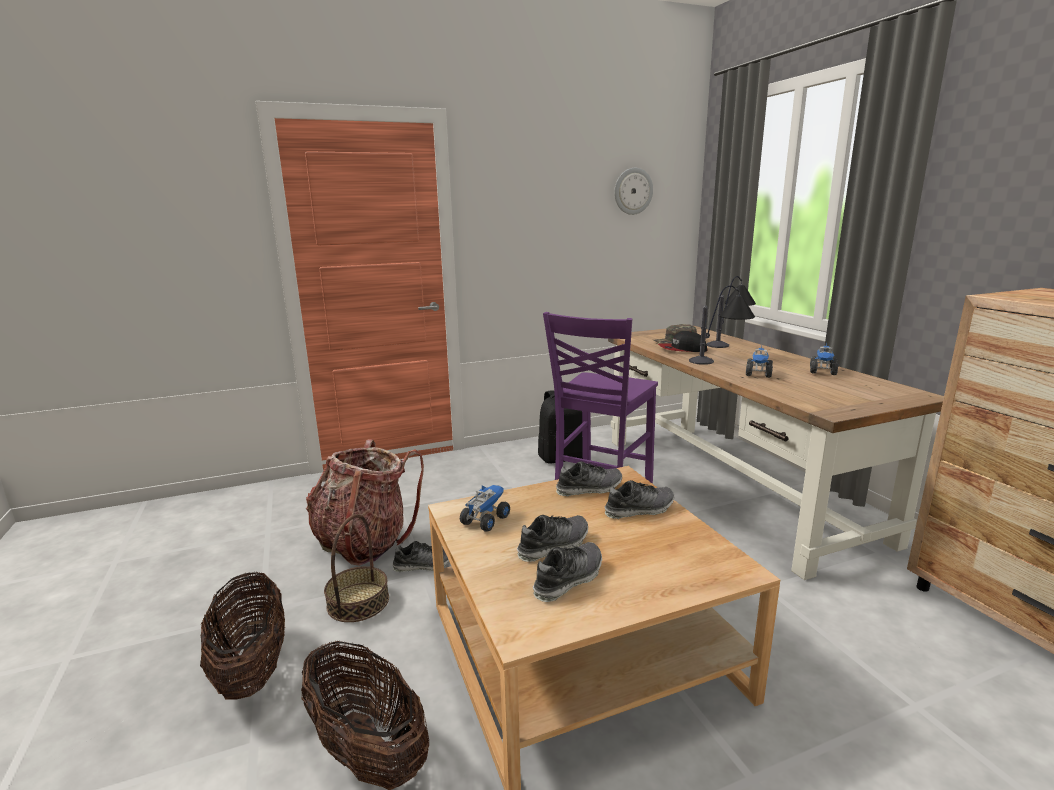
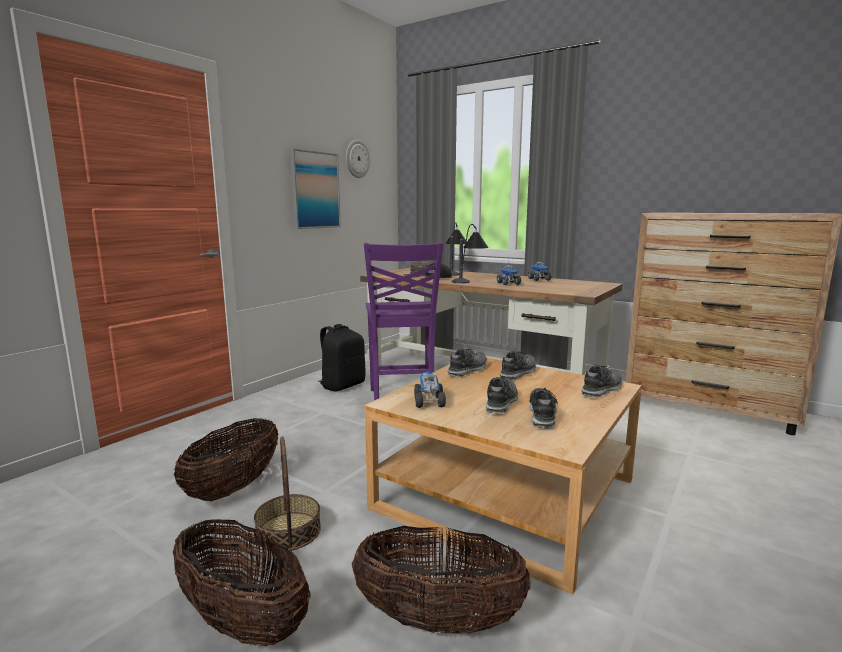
camera: 35 degrees left, 5 degrees down
backpack [306,439,424,566] -> basket [174,418,279,501]
shoe [393,541,449,572] -> shoe moved to [582,365,622,398]
none -> picture [290,149,341,229]

